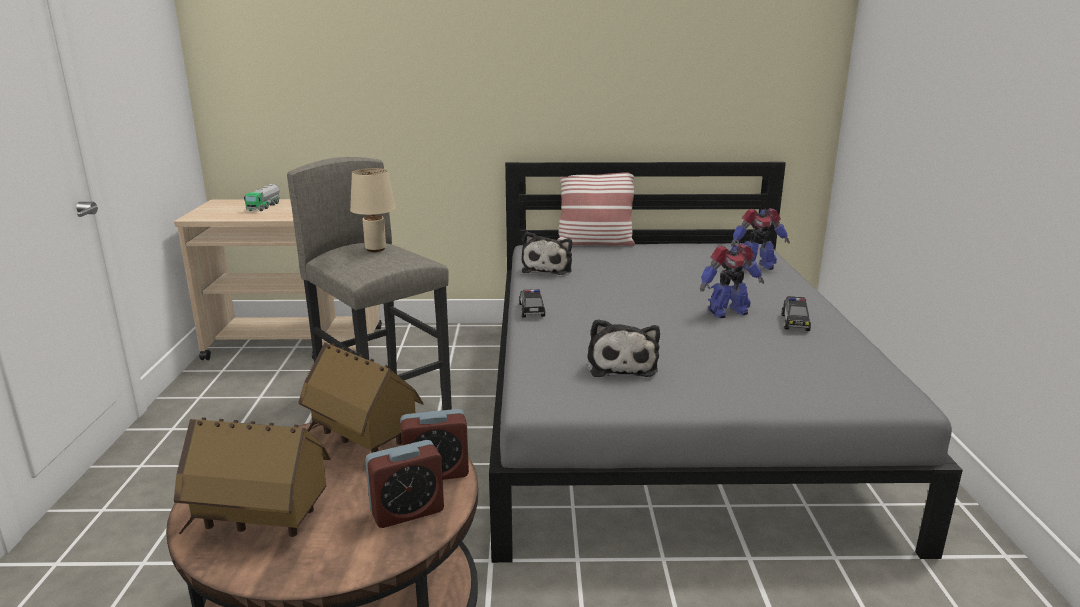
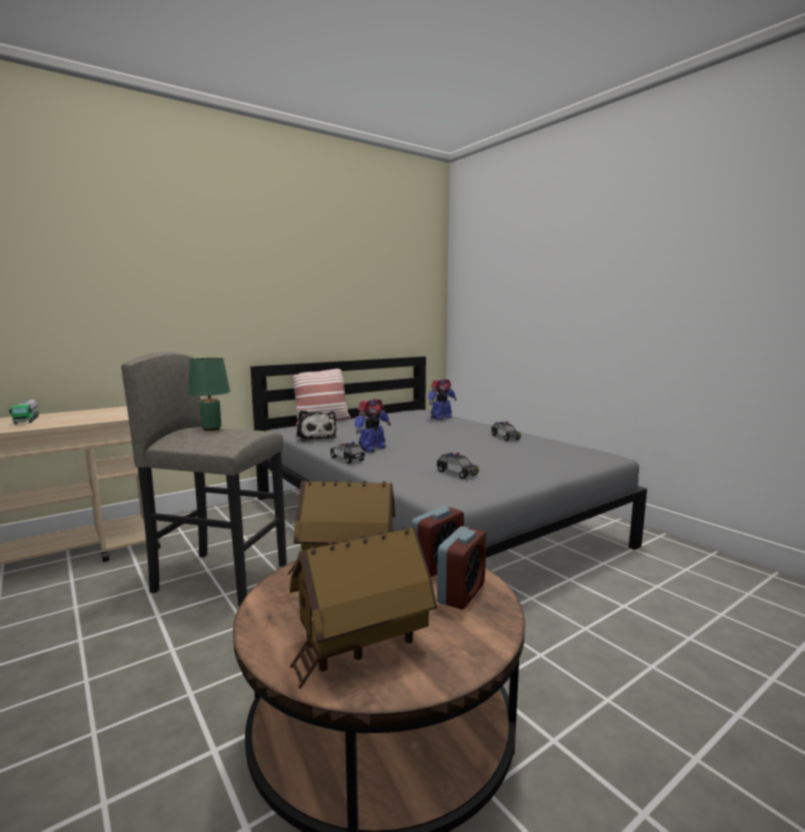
camera: 35 degrees left, 10 degrees down
beige table lamp [350,168,396,252] -> green table lamp [188,358,230,431]
plush toy [587,319,660,377] -> toy car [437,452,479,479]
toy robot [700,244,764,318] -> toy robot moved to [355,399,391,453]

